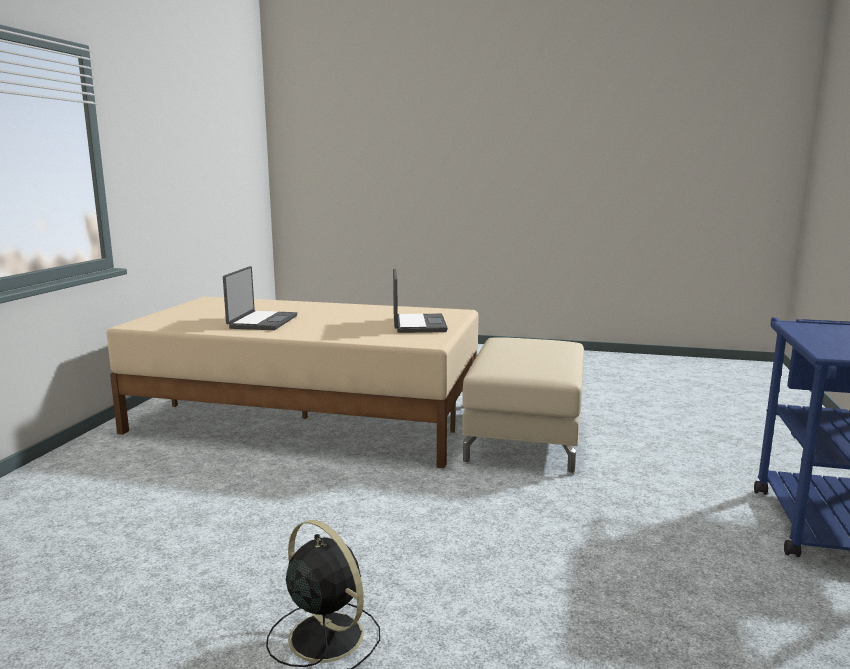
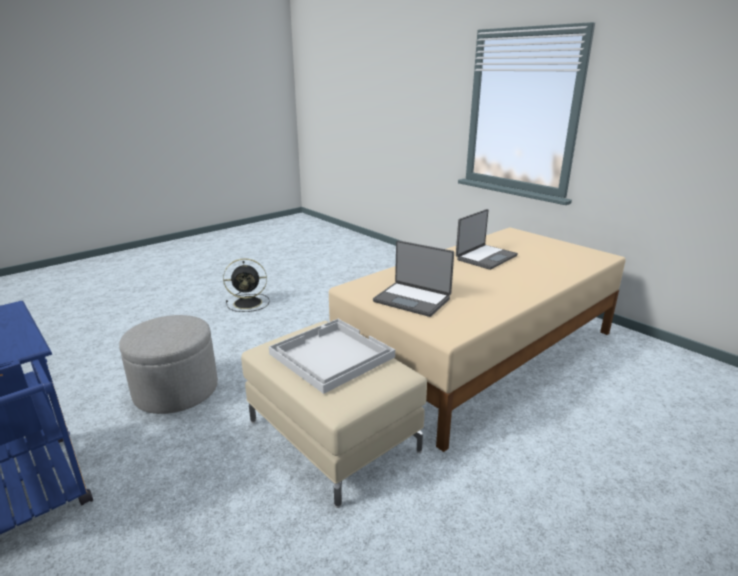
camera: 125 degrees right, 10 degrees up
laptop [223,266,297,330] -> laptop turned 90 degrees counterclockwise [456,209,518,270]
none -> grey ottoman [119,315,218,414]
none -> white tray [269,319,395,394]

